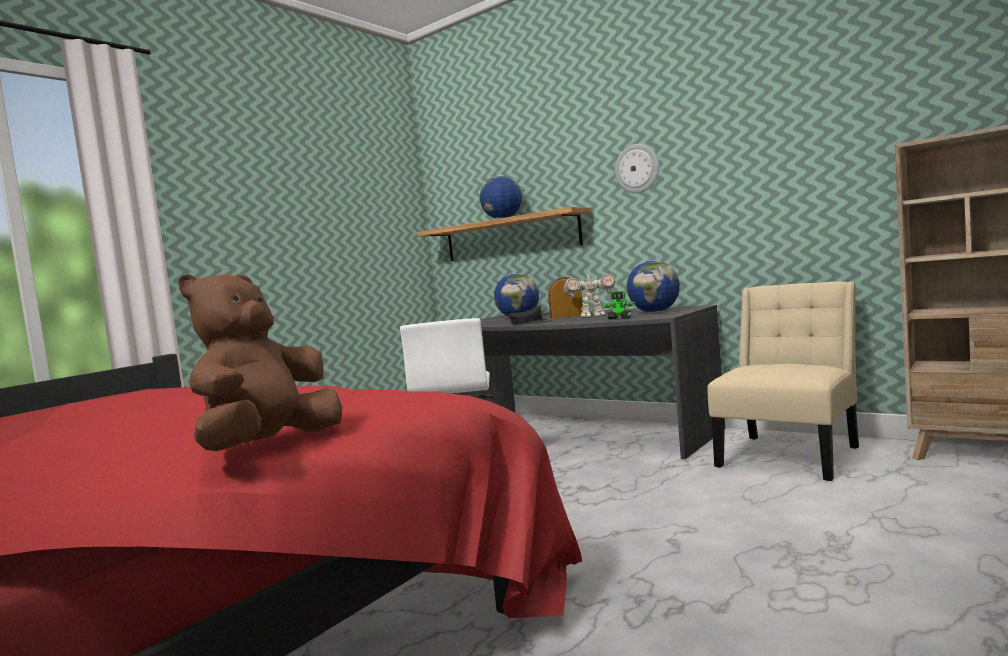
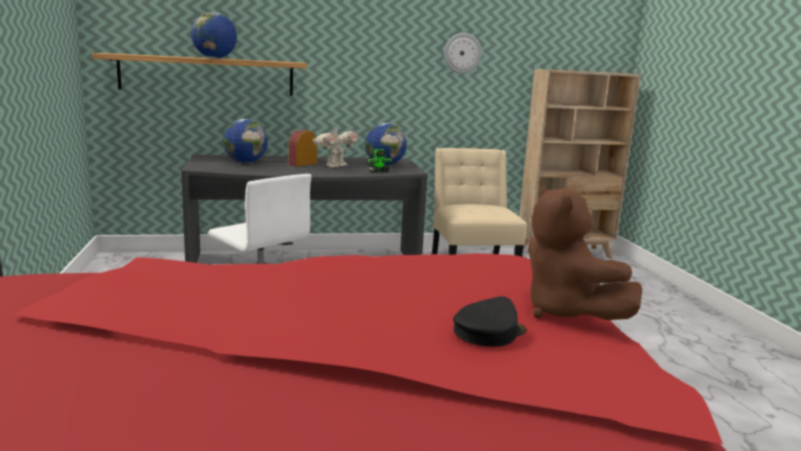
camera: 50 degrees left, 10 degrees up
black cap [508,305,552,324] -> black cap moved to [453,296,527,347]
wall clock [615,144,659,193] -> wall clock moved to [444,33,482,74]

